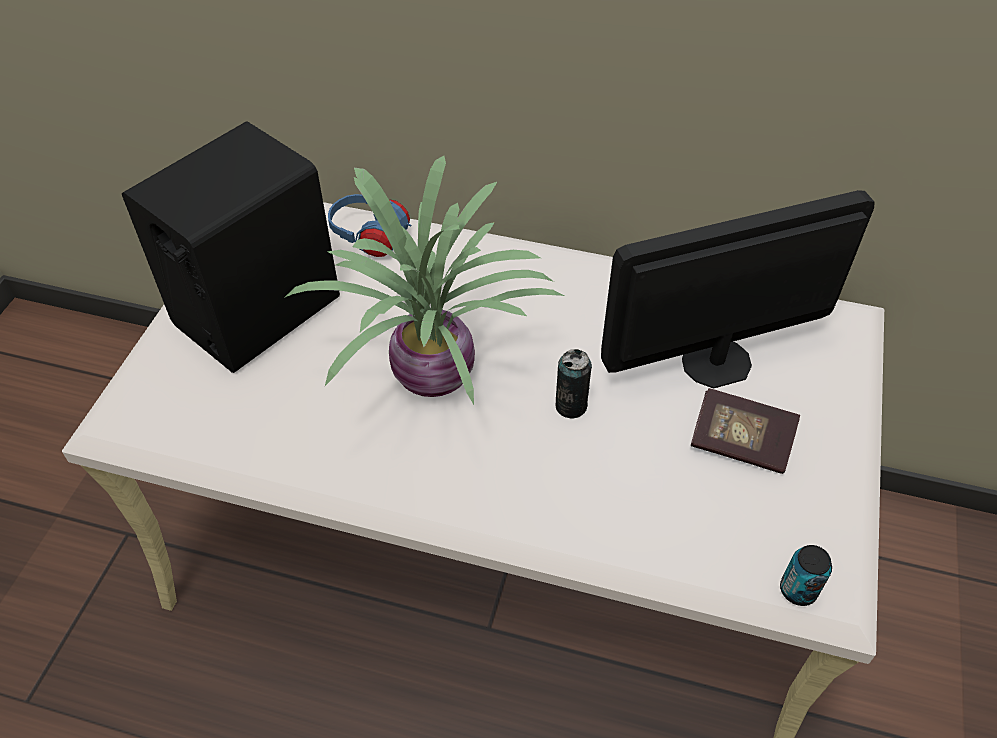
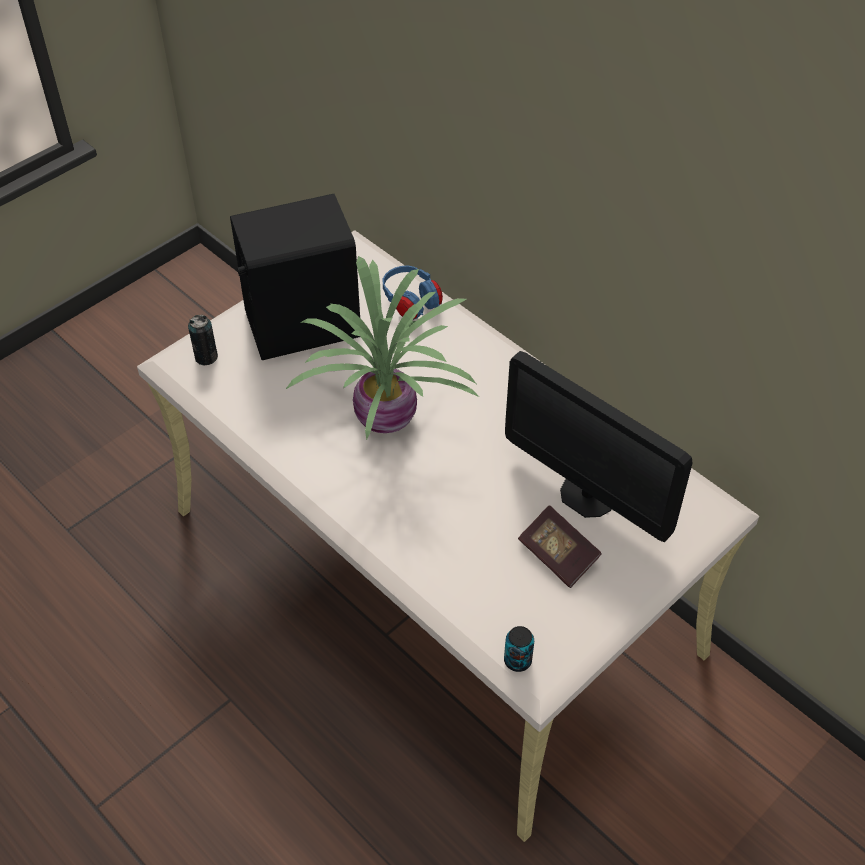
camera: 30 degrees right, 0 degrees up
can [556,349,592,418] -> can moved to [188,315,218,366]
monitor [601,190,874,389] -> monitor turned 150 degrees counterclockwise [505,351,693,542]

